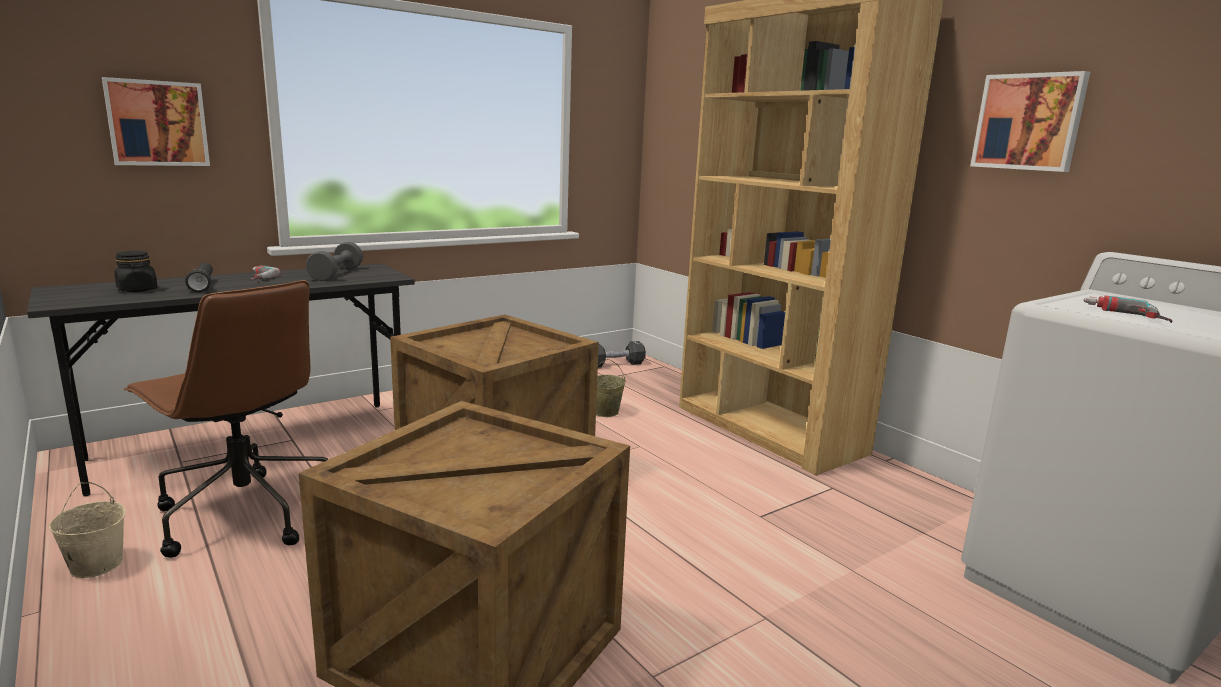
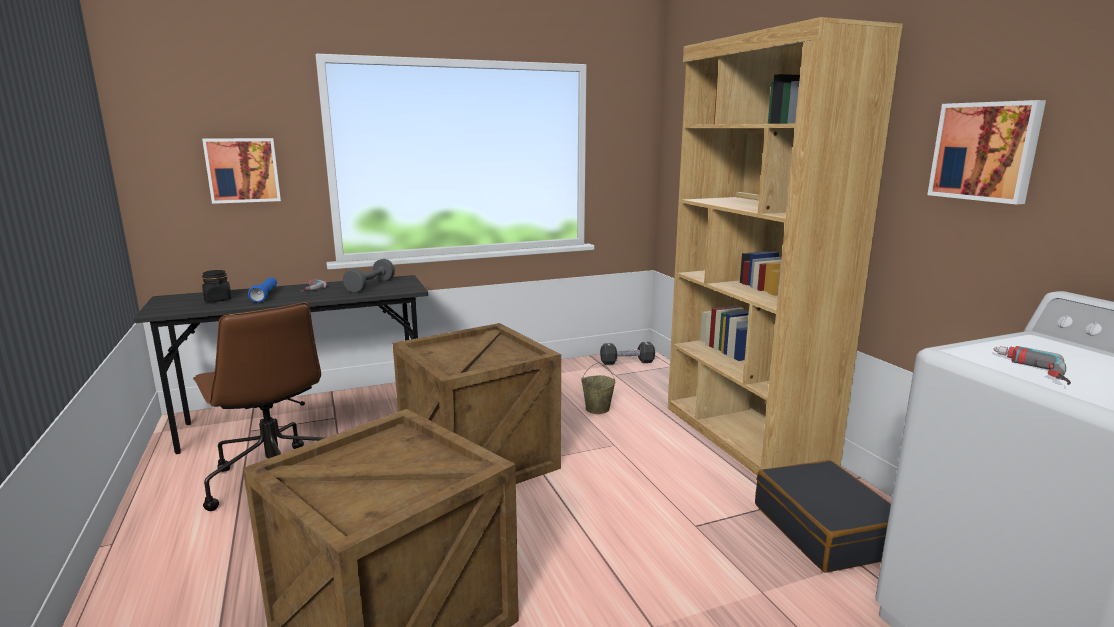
camera: 15 degrees right, 0 degrees up
beige bucket [49,482,126,578] -> none
black flashlight [185,263,213,292] -> blue flashlight [248,277,277,303]
none -> black suitcase [755,460,891,573]

